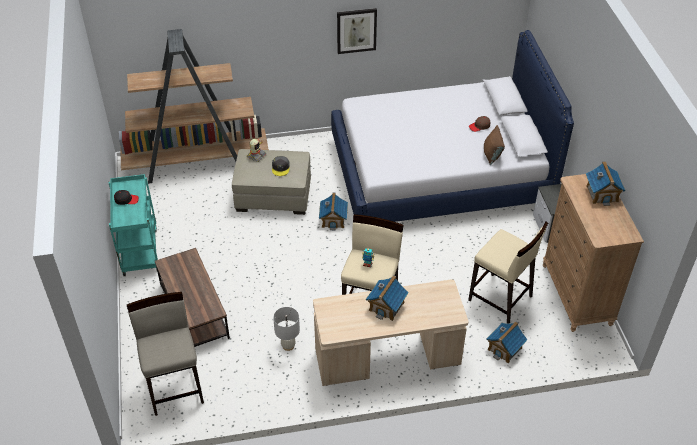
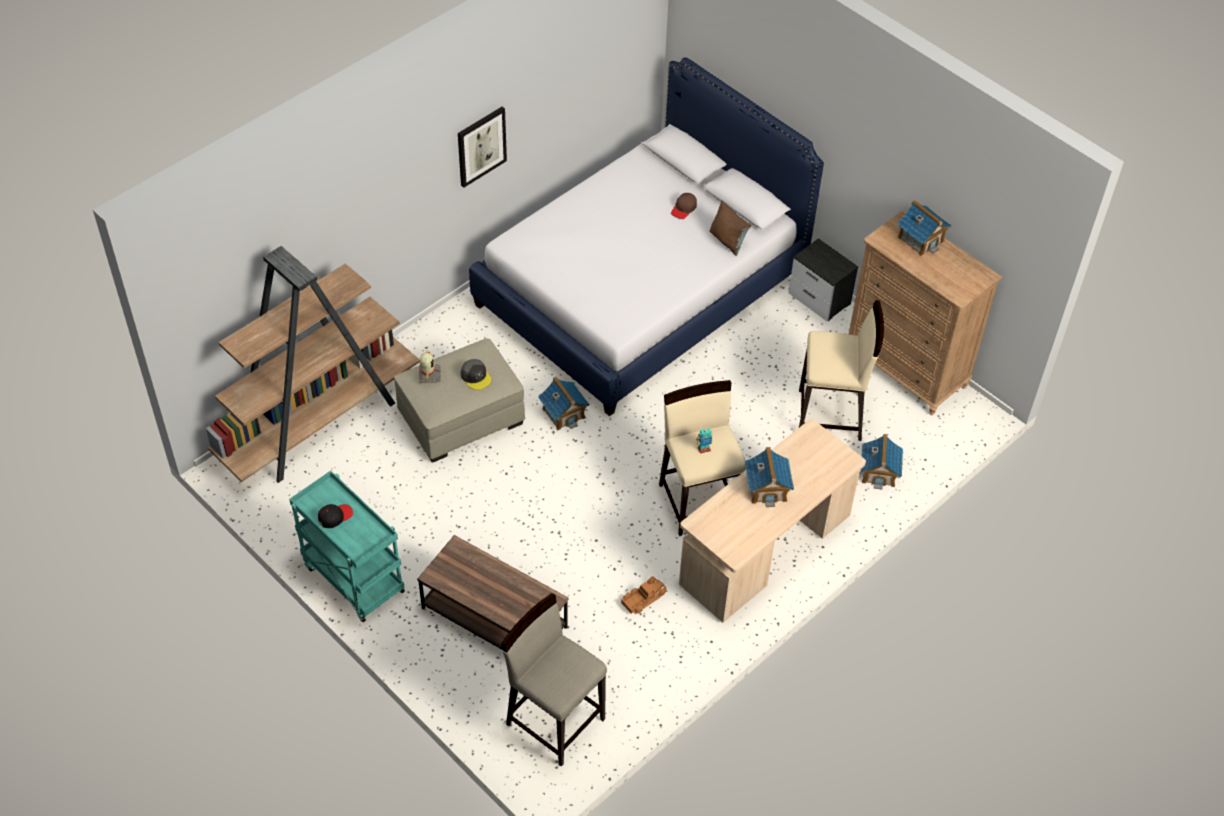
camera: 35 degrees left, 5 degrees up
white table lamp [273,307,300,351] -> toy truck [621,576,668,614]

